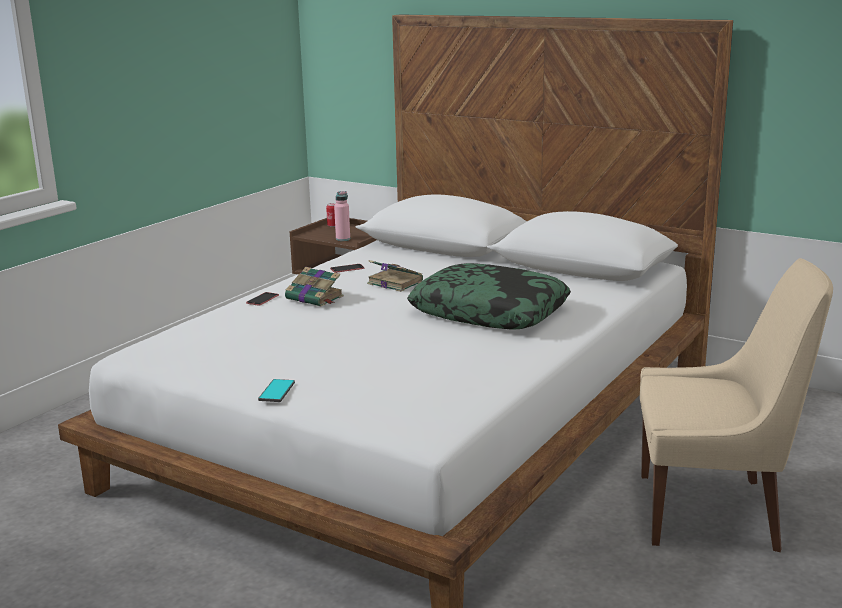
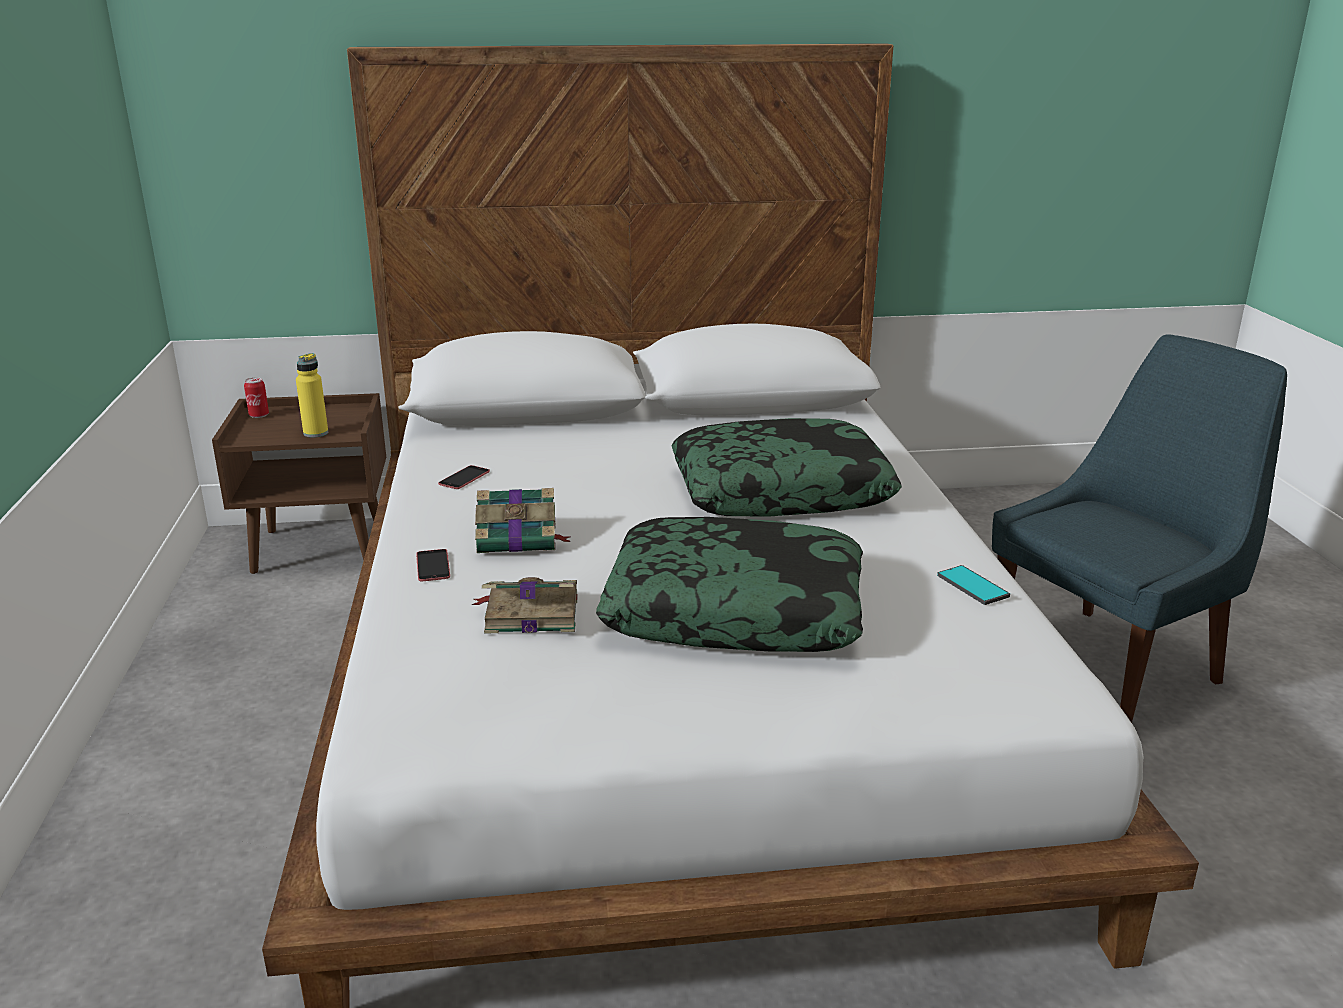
camera: 40 degrees left, 5 degrees up
phone [258,379,295,402] -> phone moved to [937,565,1010,605]
pink bottle [334,191,350,241] -> yellow bottle [296,353,328,438]
book [367,260,423,292] -> book moved to [472,577,578,634]
beige chair [640,258,833,552] -> blue chair [992,334,1287,723]
none -> pillow [596,517,863,652]

